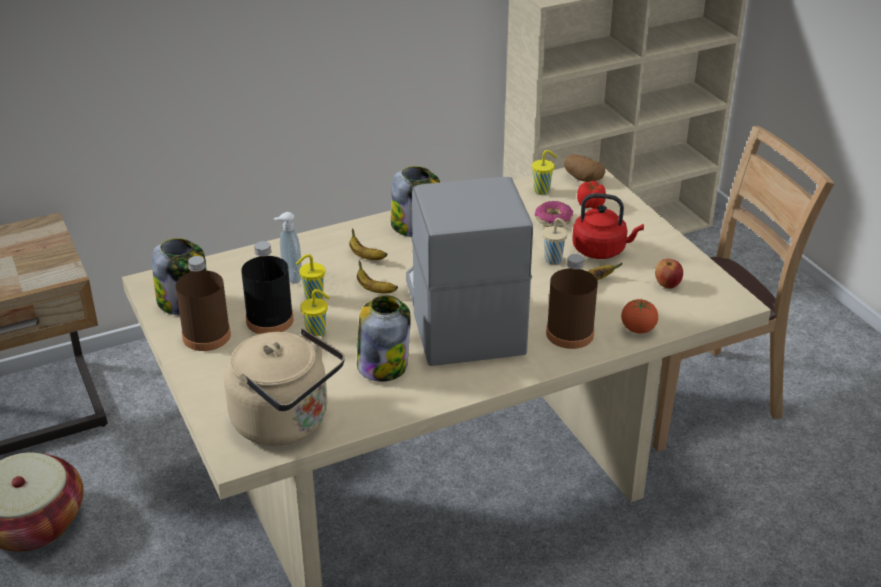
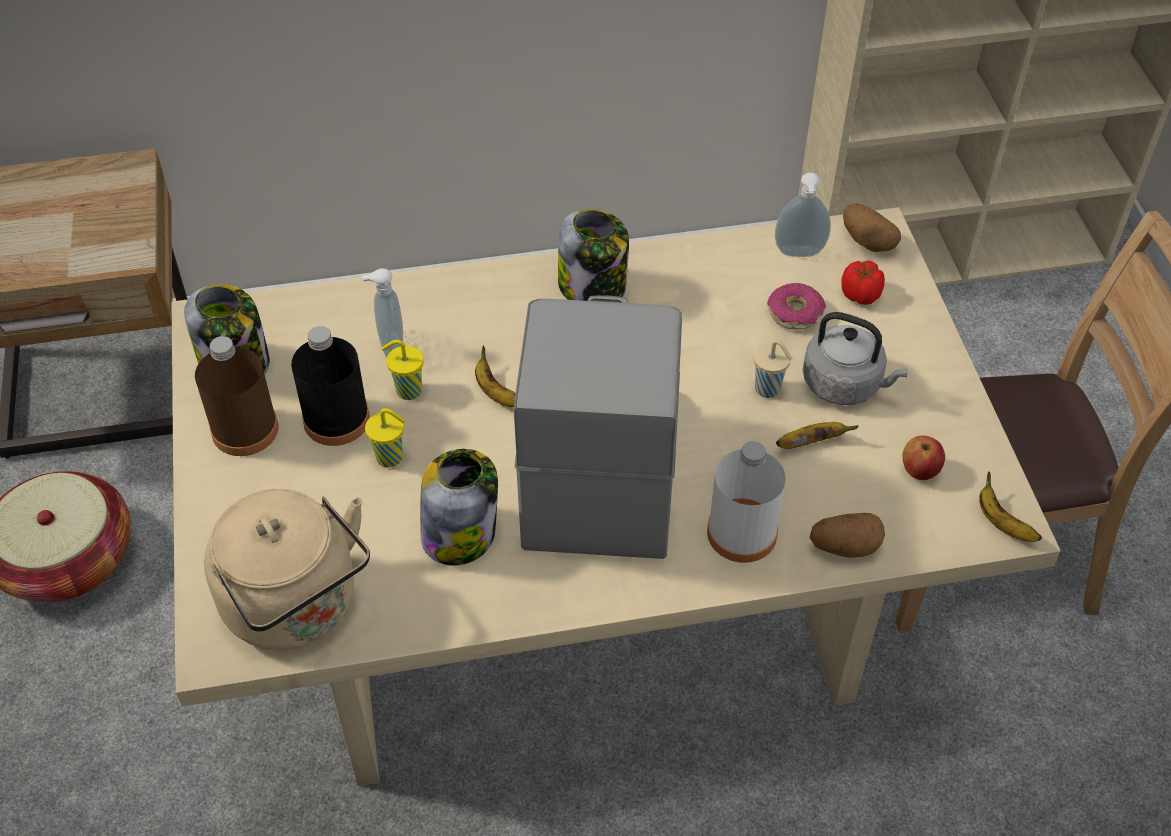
camera: 15 degrees right, 15 degrees up
banana [349,228,388,260] -> banana moved to [979,471,1042,542]
yellow cup [532,150,557,195] -> soap dispenser [775,173,831,257]
brown bottle [546,254,598,349] -> white bottle [707,441,786,563]
red kettle [572,193,644,259] -> grey kettle [803,312,909,405]
tomato [621,299,658,334] -> potato [810,513,885,557]

